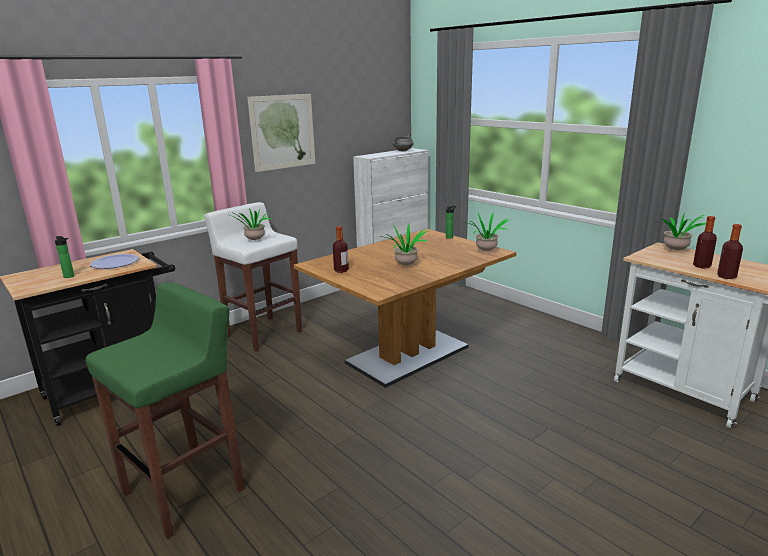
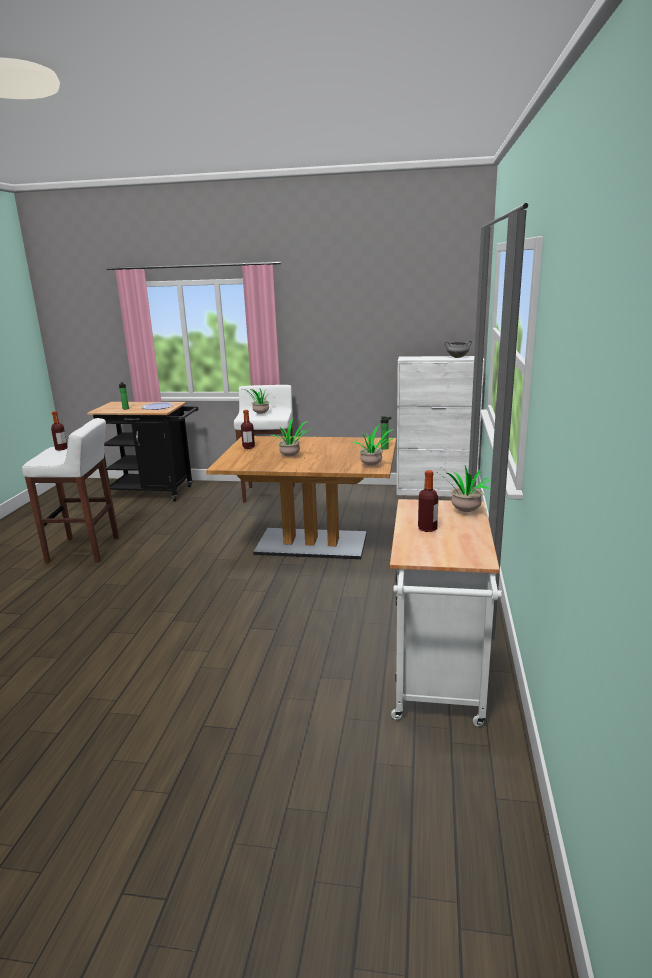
camera: 50 degrees right, 0 degrees up
green stool [86,283,245,539] -> white stool [22,418,119,564]
picture [247,94,315,172] -> none
bottle [717,224,743,279] -> bottle moved to [51,411,67,451]

